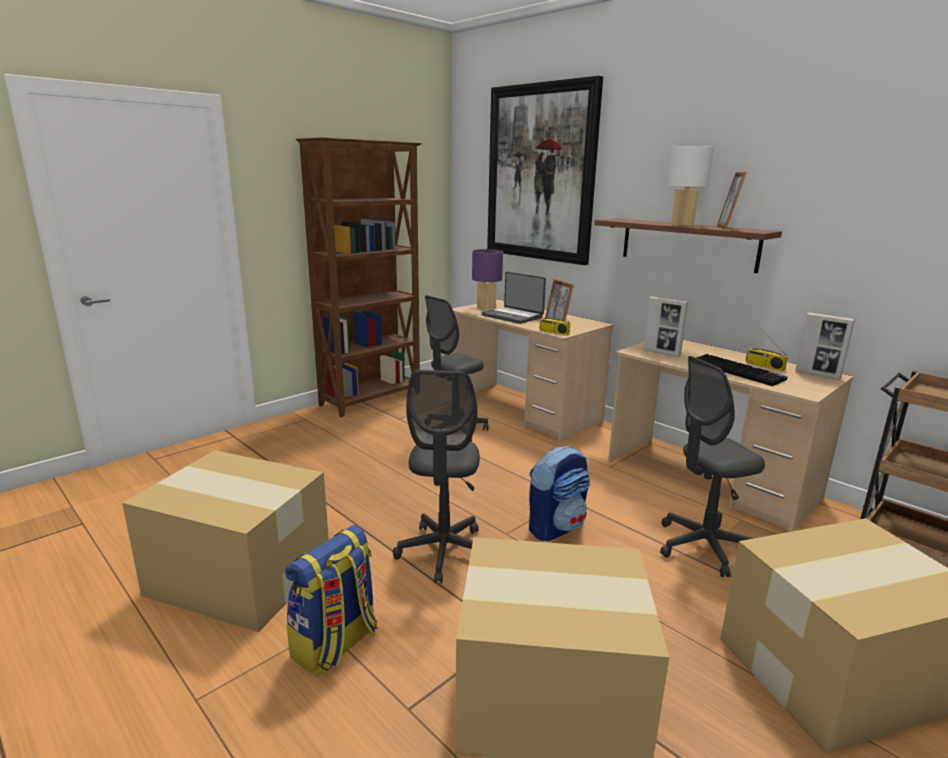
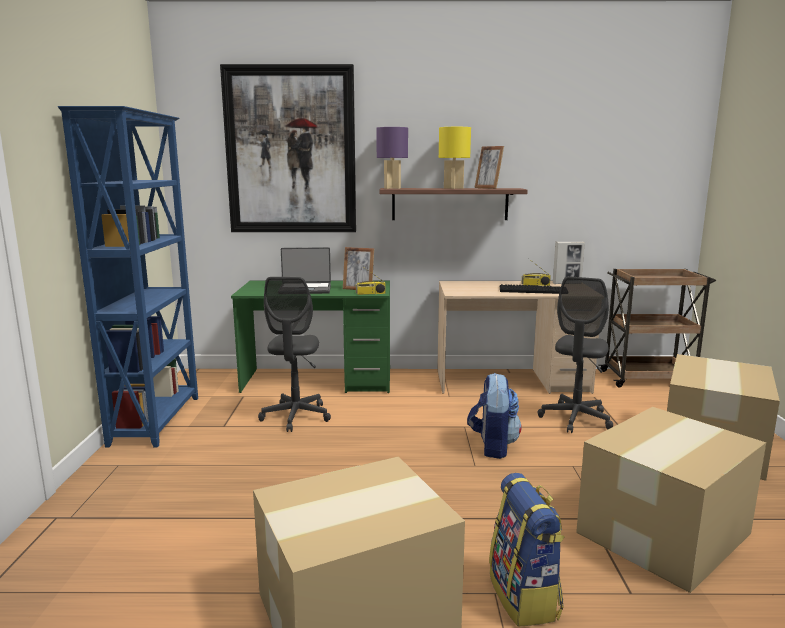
camera: 45 degrees left, 5 degrees down
brown bookcase [295,137,422,417] -> blue bookcase [58,106,198,448]
grey office chair [393,370,480,584] -> none
beige desk [451,300,614,442] -> green desk [231,280,390,393]
purple table lamp [472,249,503,310] -> purple table lamp moved to [376,127,408,189]
picture frame [643,296,689,357] -> none
white table lamp [667,146,714,226] -> yellow table lamp [439,127,471,189]

